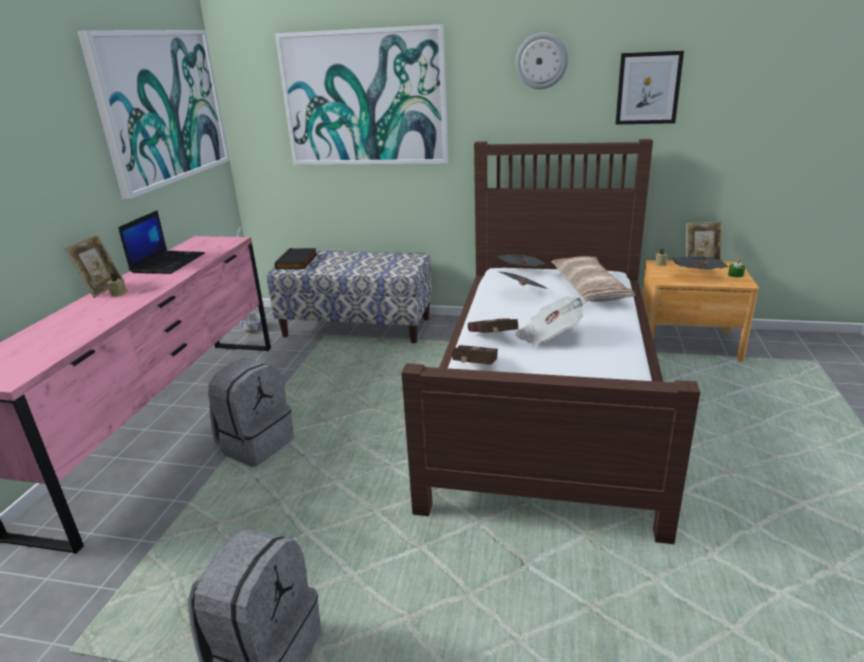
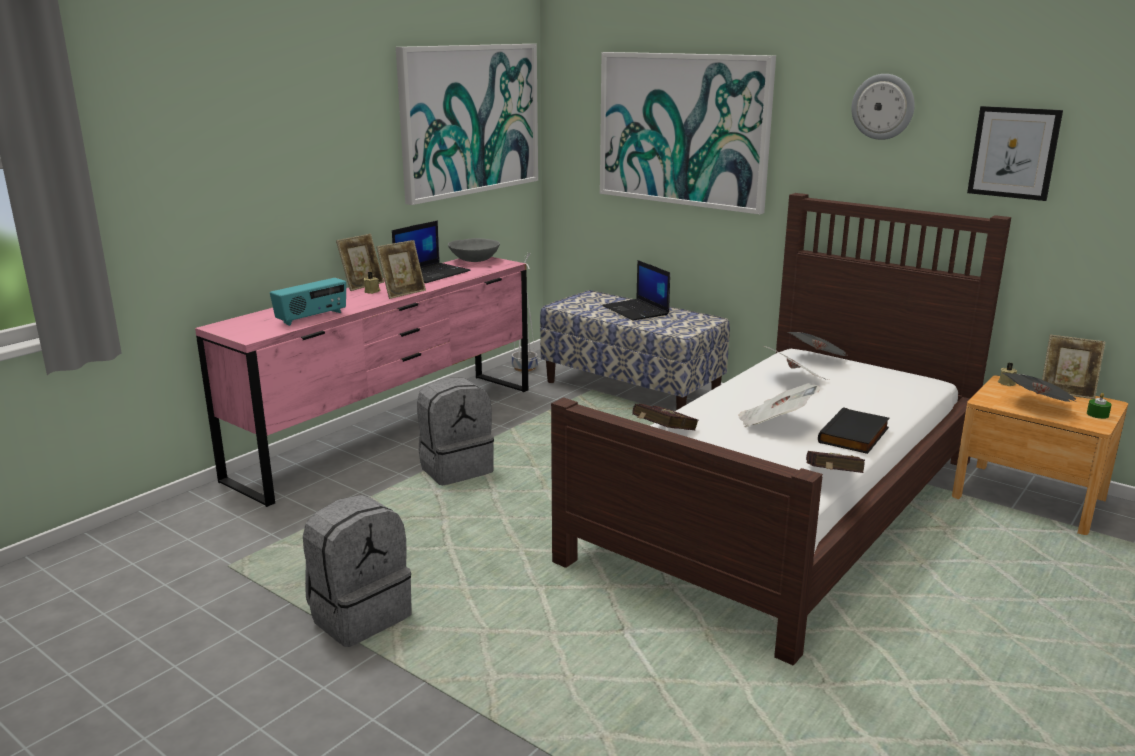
camera: 25 degrees right, 5 degrees down
black book [275,248,317,270] -> black book moved to [818,407,890,454]
red book [468,318,519,333] -> red book moved to [806,451,865,473]
pillow [551,256,635,302] -> none
none -> radio [270,278,346,326]
none -> picture frame [377,240,426,299]
none -> grey bowl [448,238,500,262]
none -> laptop [602,260,670,321]

